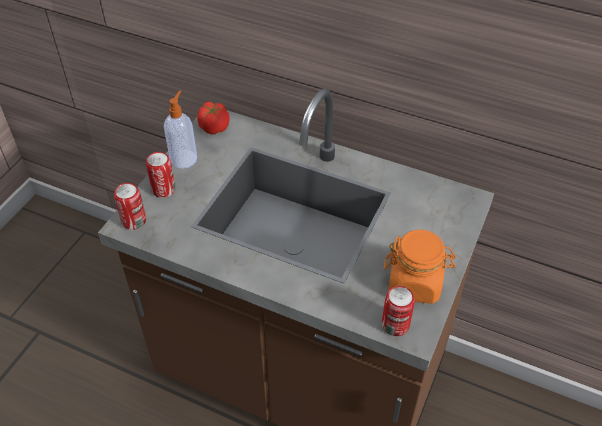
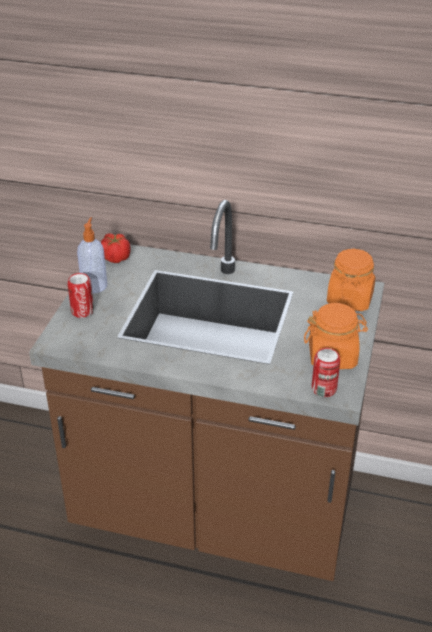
camera: 10 degrees left, 10 degrees down
can [114,183,146,230] -> none
none -> orange jar [327,249,375,311]

